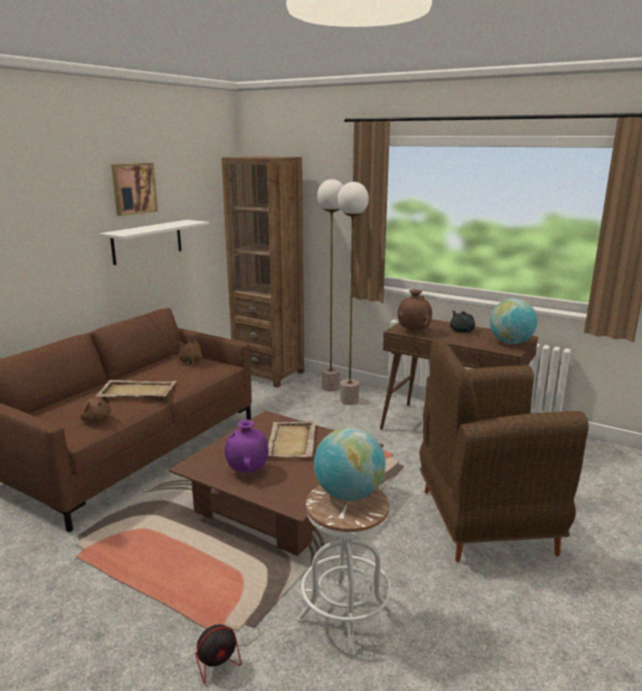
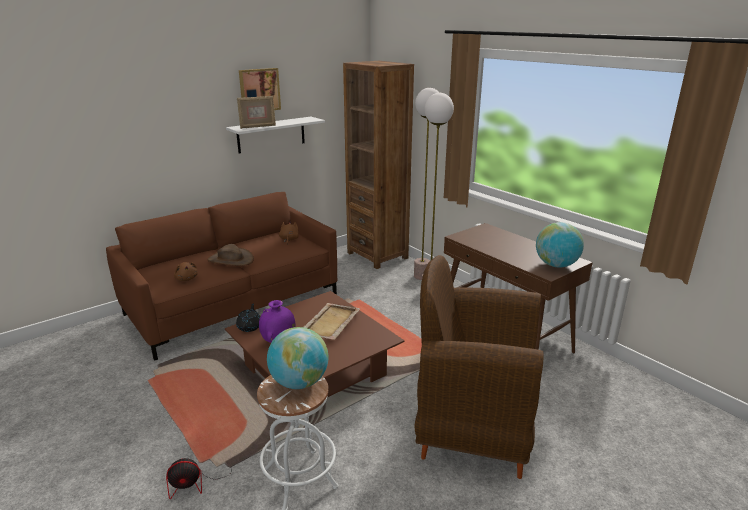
camera: 20 degrees right, 5 degrees up
beige tray [95,380,176,398] -> brown hat [208,244,254,266]
brown vase [398,290,432,332] -> none
black teapot [450,310,475,333] -> black teapot moved to [236,303,260,332]
none -> picture frame [237,96,276,129]

